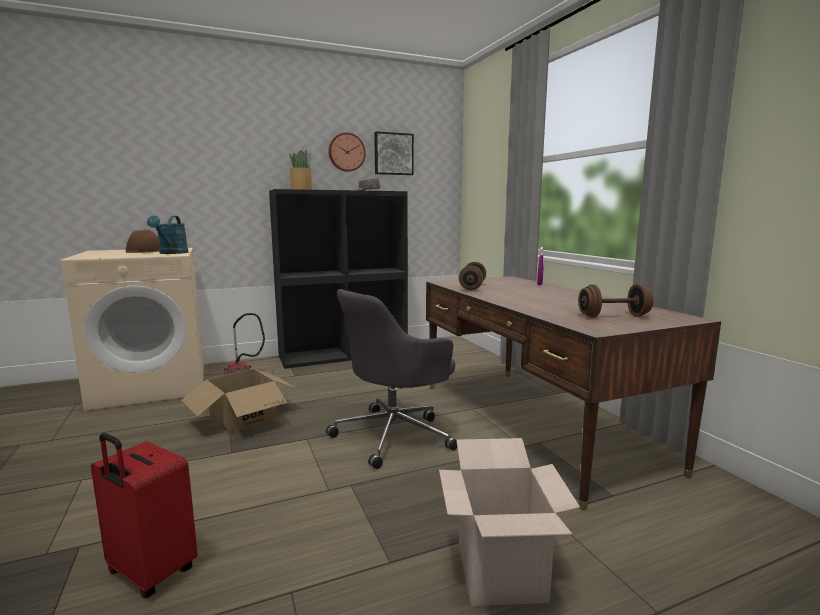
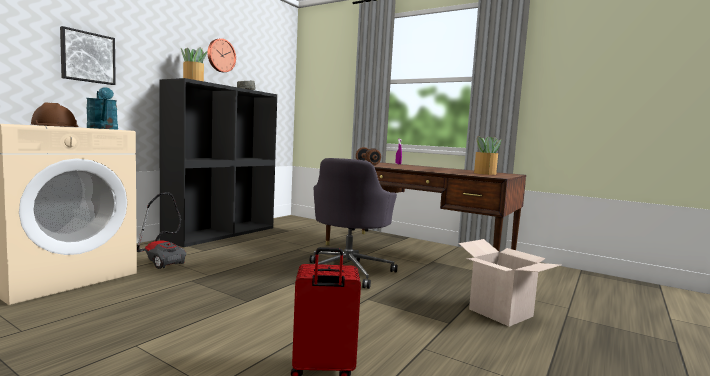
camera: 35 degrees left, 5 degrees down
cardboard box [181,369,298,434] -> none
picture [374,131,414,175] -> picture moved to [60,26,116,85]
brown dumbbell [578,284,654,318] -> potted plant [474,136,502,175]

